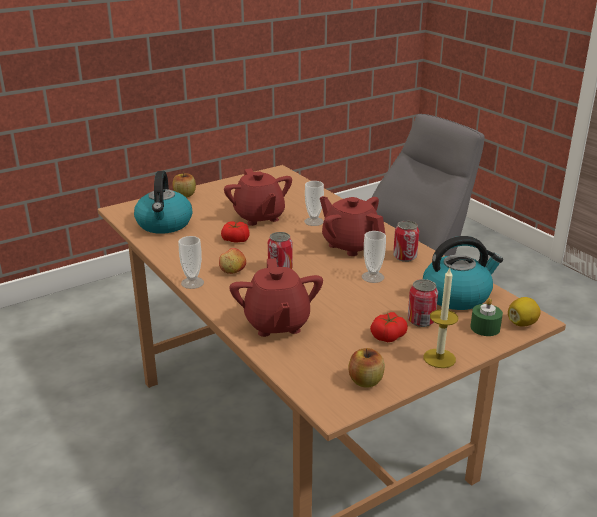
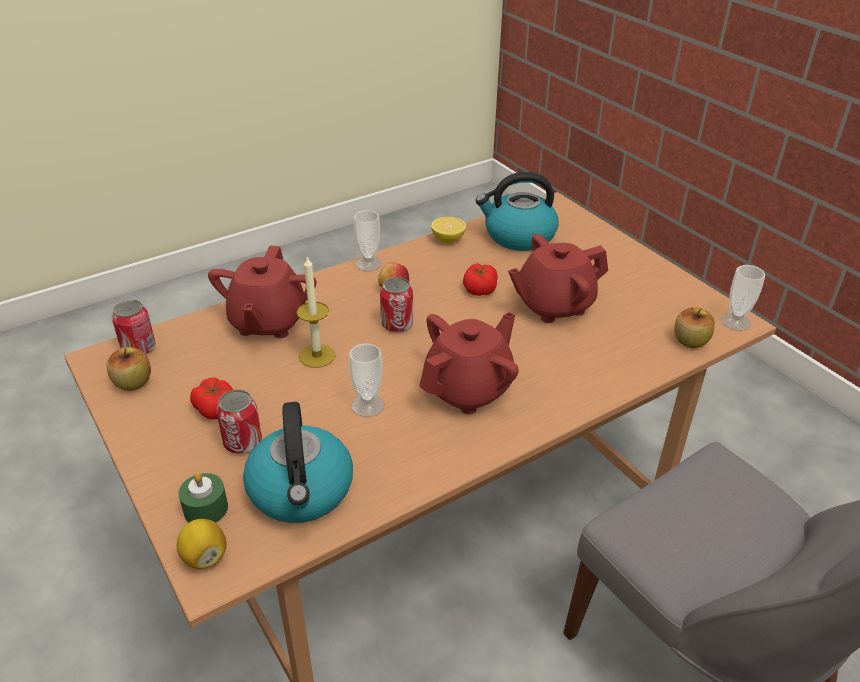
camera: 90 degrees right, 10 degrees up
apple [172,172,196,197] -> apple moved to [674,307,715,348]
red teapot [229,258,323,337] -> red teapot turned 75 degrees counterclockwise [208,245,316,338]
cup [304,181,324,226] -> cup moved to [721,265,765,331]
can [393,221,419,262] -> can moved to [112,299,156,354]
candle [424,267,458,368] -> candle moved to [297,255,336,368]
none -> lemon [431,217,466,243]

